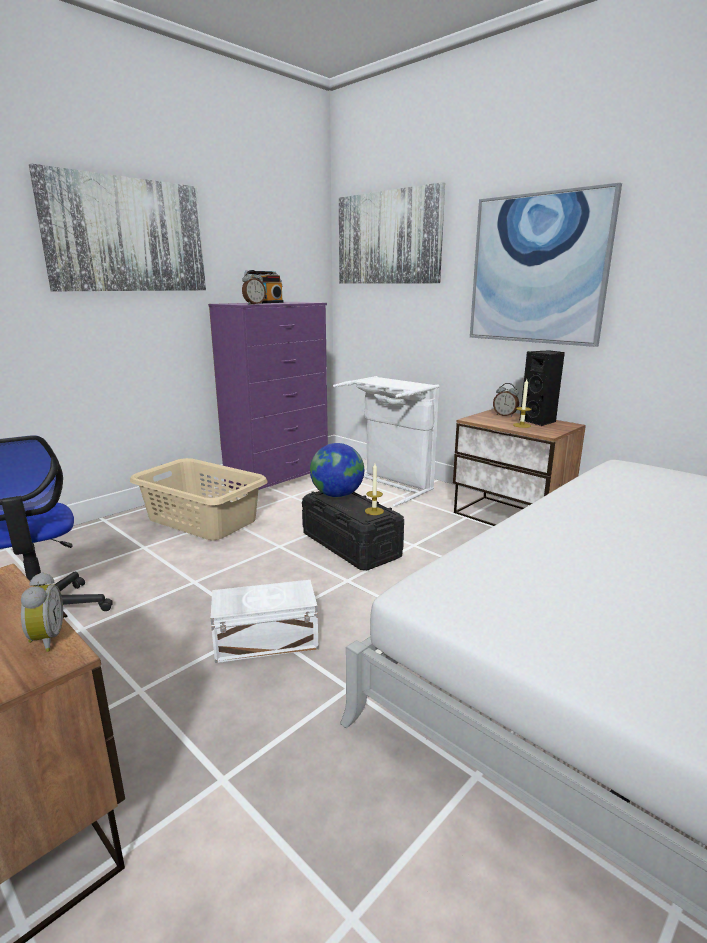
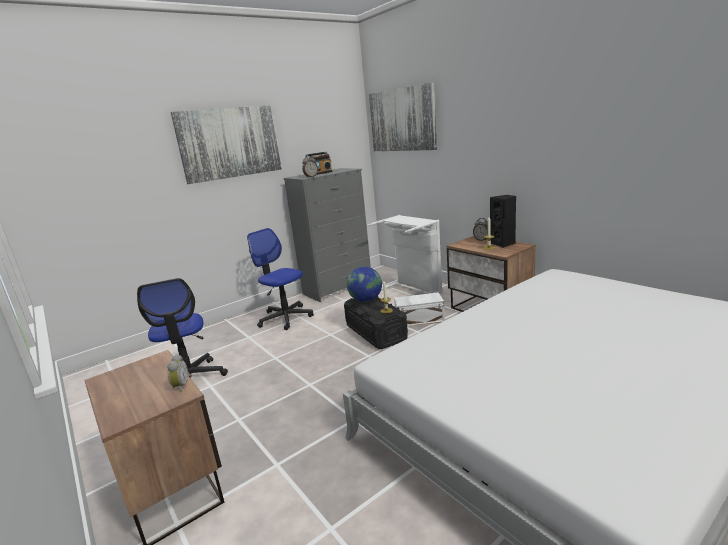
camera: 10 degrees right, 0 degrees up
beige laundry basket [130,458,268,540] -> office chair [247,228,314,330]
purple dresser [208,302,328,495] -> grey dresser [284,168,371,302]
white storage box [211,580,319,663] -> white storage box moved to [394,292,445,327]
picture [470,183,622,347] -> none

